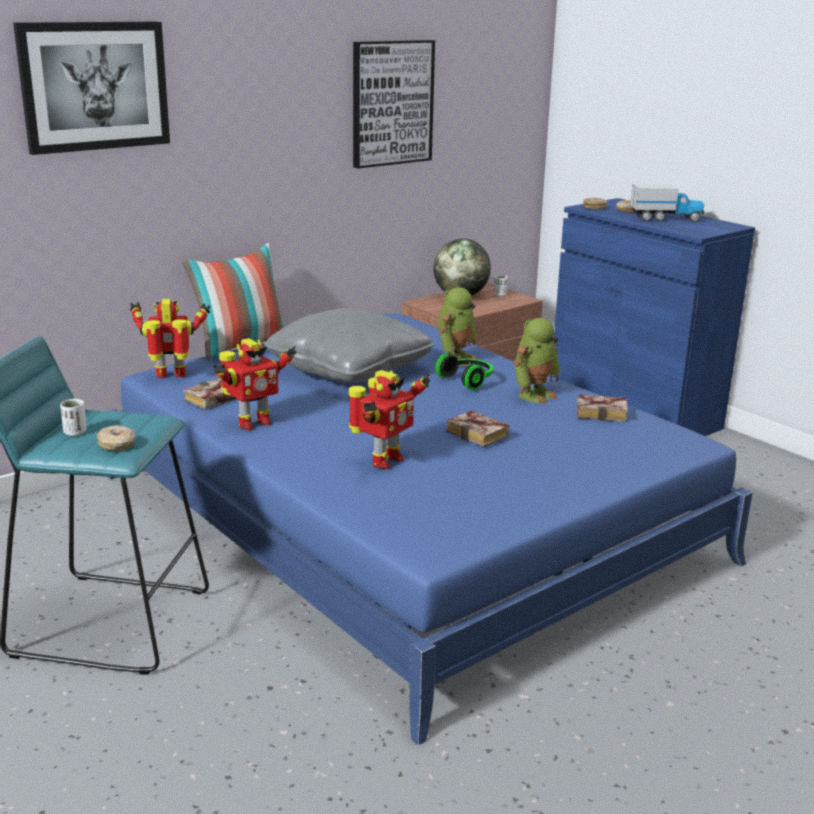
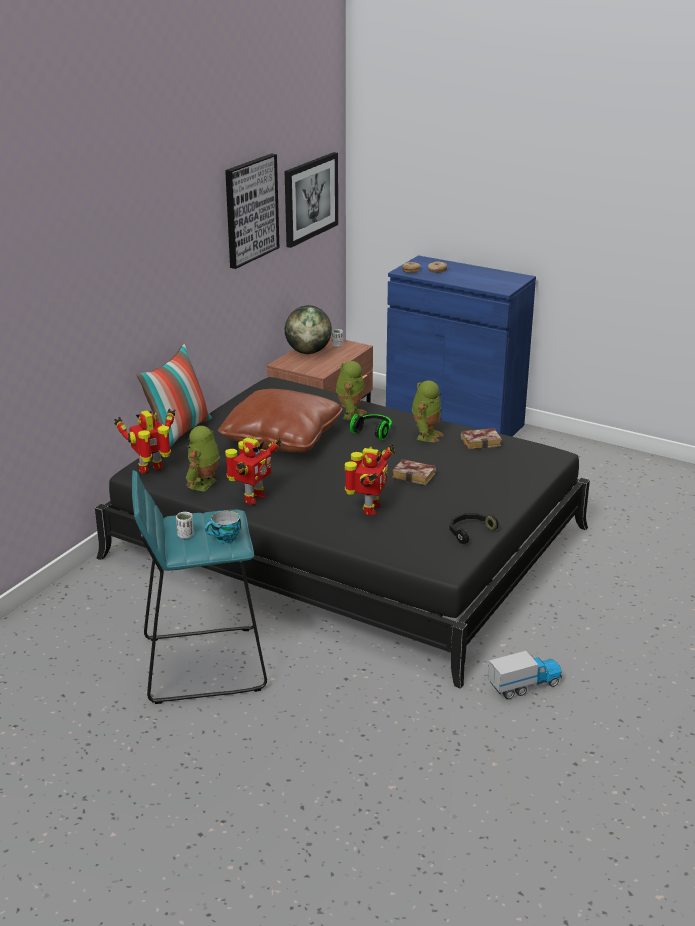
camera: 20 degrees left, 5 degrees up
picture [13,22,170,155] -> picture moved to [285,152,338,248]
donut [97,425,136,451] -> cup [205,510,241,543]
blue bed [108,313,752,745] -> black bed [95,377,590,689]
book [183,378,237,410] -> toy robot [186,426,220,492]
grey pillow [264,308,434,382] -> brown pillow [218,389,343,452]
toy truck [630,184,704,222] -> toy truck moved to [488,651,562,699]
none -> black headphones [449,513,499,544]

